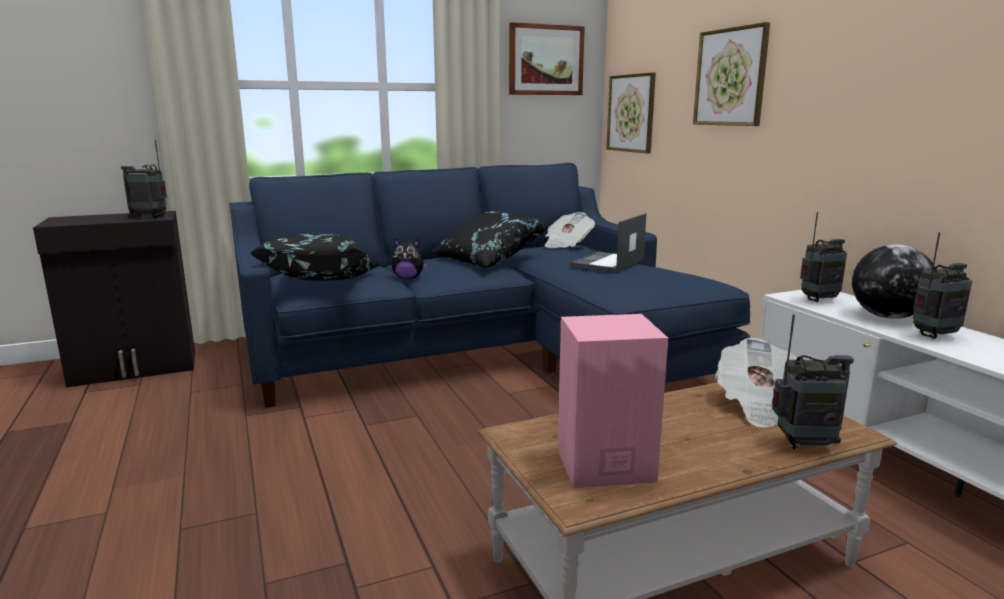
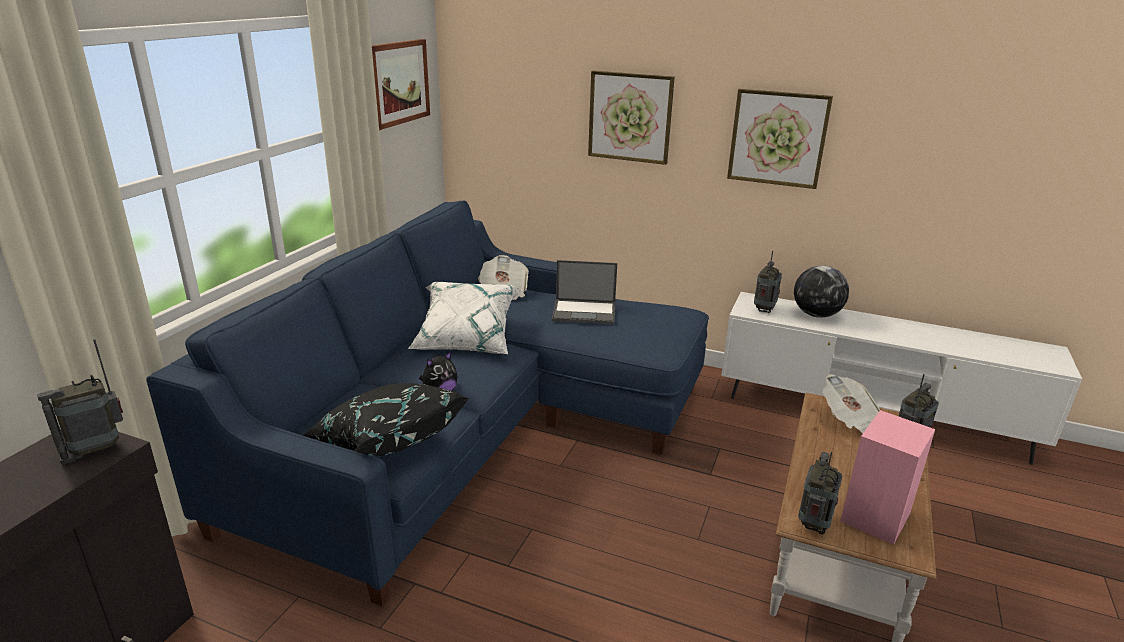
camera: 45 degrees left, 10 degrees up
black pillow [430,211,548,268] -> white pillow [408,282,521,354]
laptop [570,213,646,272] -> laptop turned 75 degrees counterclockwise [552,260,617,324]
picture [606,72,656,154] -> picture moved to [727,89,833,189]
radio [913,232,972,339] -> radio moved to [798,452,842,534]

